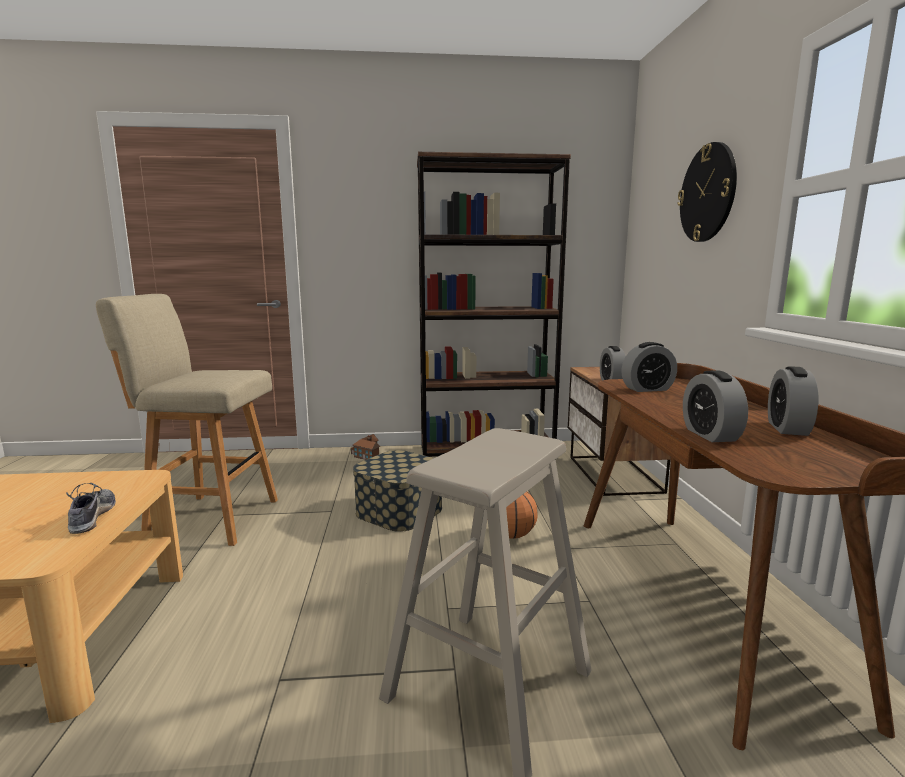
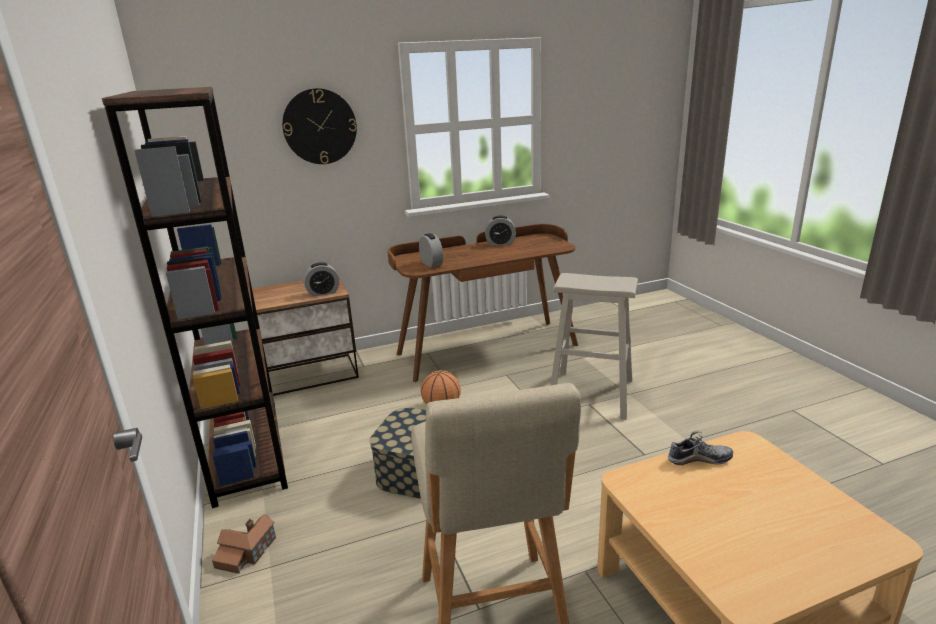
camera: 105 degrees left, 10 degrees up
shoe [66,483,116,534] -> shoe turned 150 degrees counterclockwise [668,431,733,466]
alarm clock [683,370,748,442] -> none

